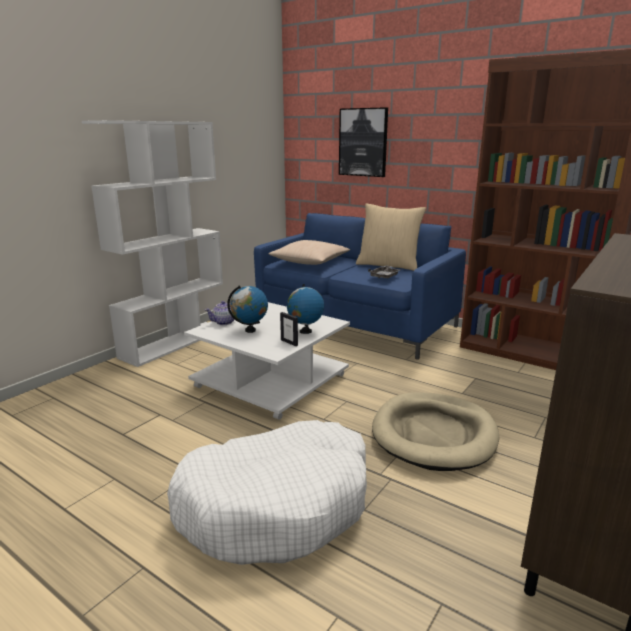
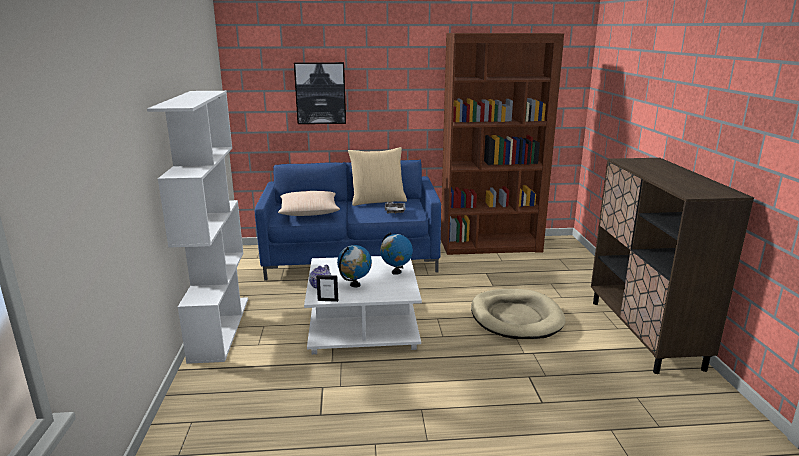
camera: 40 degrees left, 0 degrees up
white dog bed [167,420,367,565] -> none
picture frame [280,312,298,346] -> picture frame moved to [316,275,338,302]

